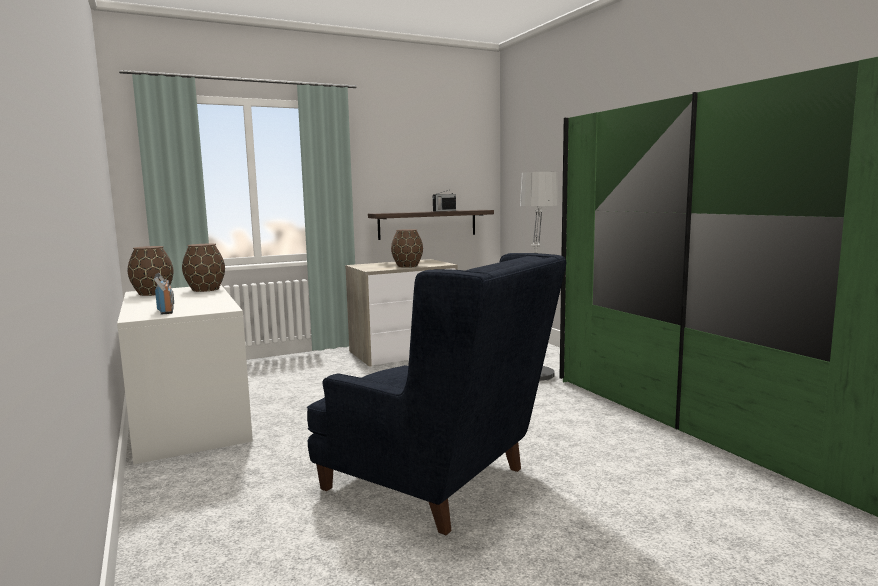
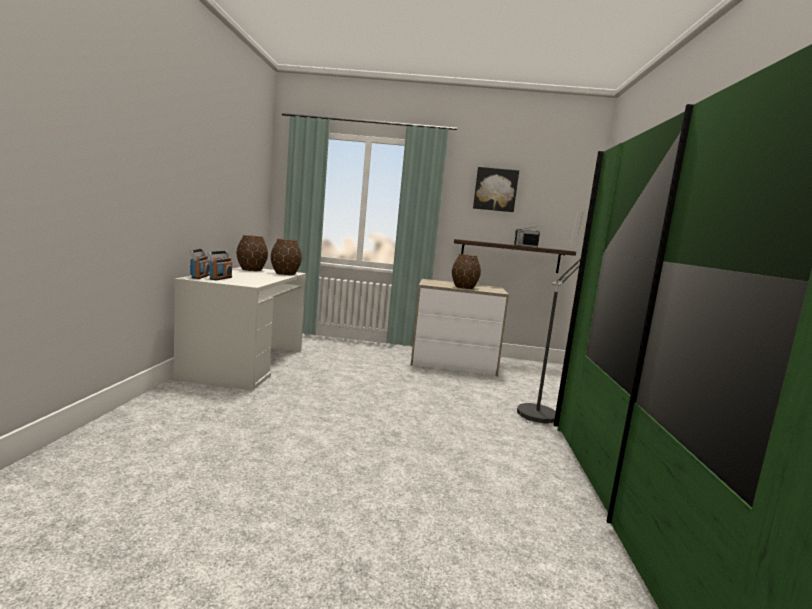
camera: 30 degrees right, 0 degrees up
blue armchair [307,253,566,535] -> none
none -> radio [190,249,209,279]
none -> picture [473,167,519,212]

